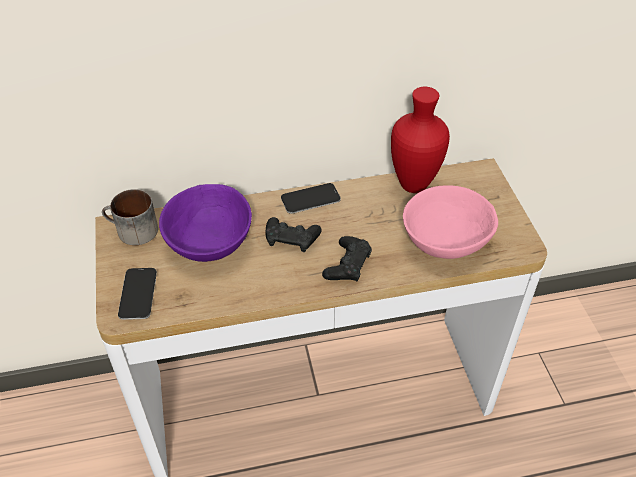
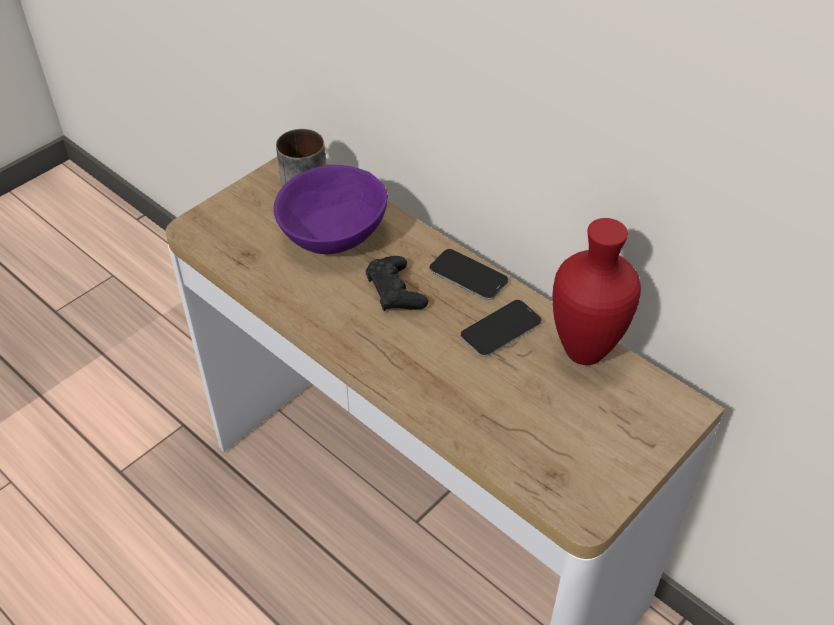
camera: 55 degrees right, 0 degrees up
phone [118,268,157,320] -> phone moved to [460,300,542,357]
black game controller [322,236,372,282] -> none
pink bowl [403,185,498,259] -> none

